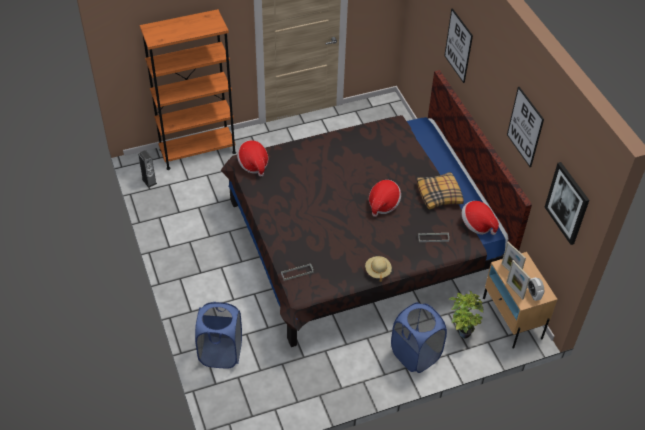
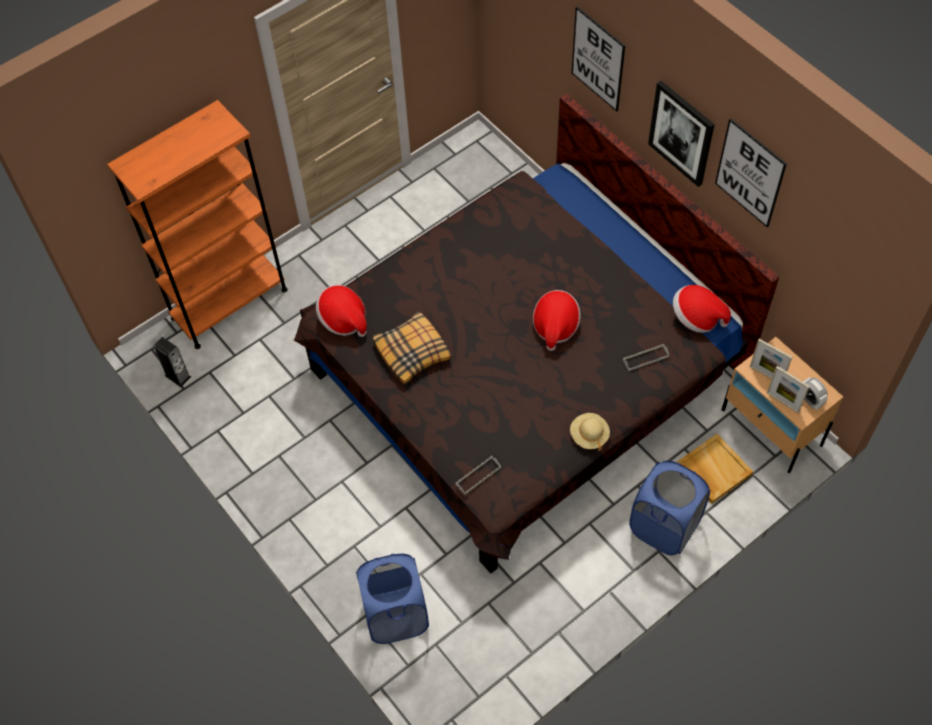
camera: 15 degrees left, 10 degrees up
pillow [417,172,464,210] -> pillow moved to [373,311,451,384]
potted plant [449,291,483,339] -> beige tray [677,434,753,504]
picture [545,162,589,245] -> picture moved to [648,81,715,187]

